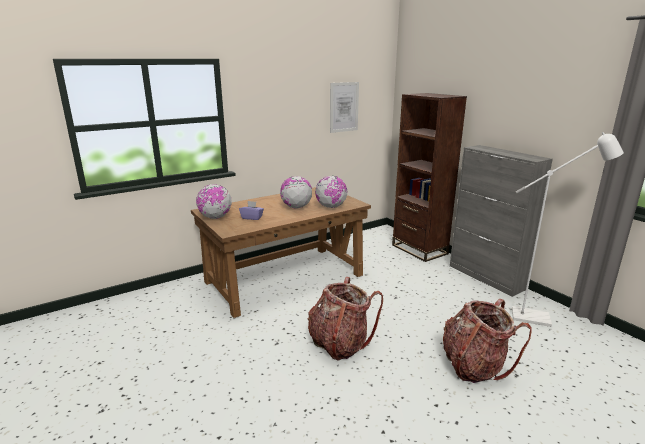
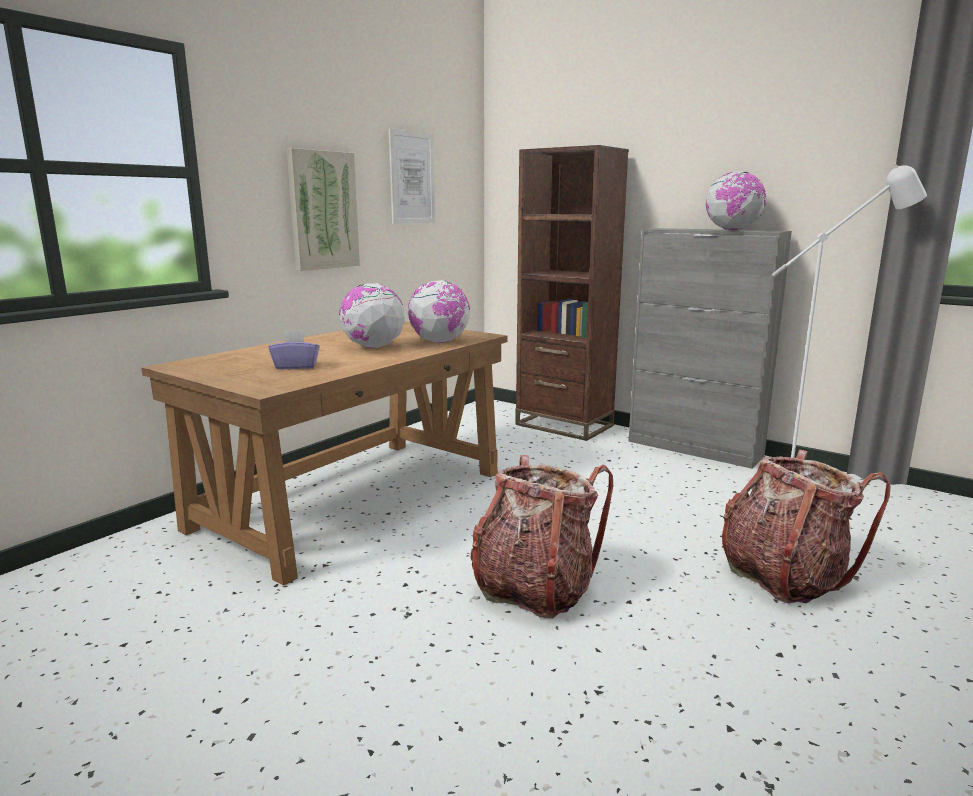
camera: 20 degrees left, 5 degrees down
globe [196,184,232,219] -> globe moved to [706,171,767,230]
none -> picture [287,148,360,271]

